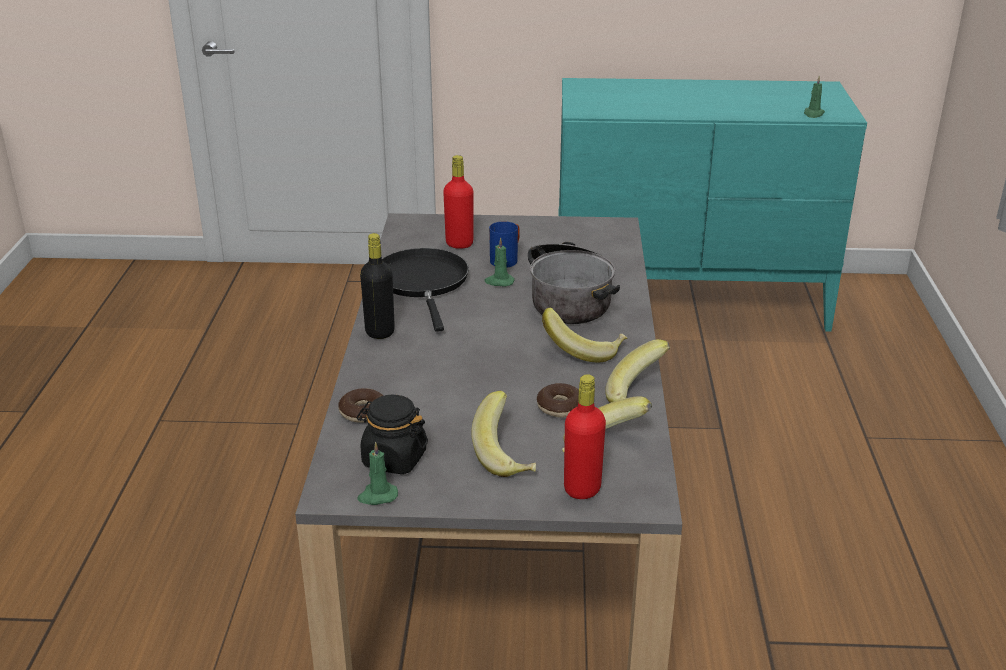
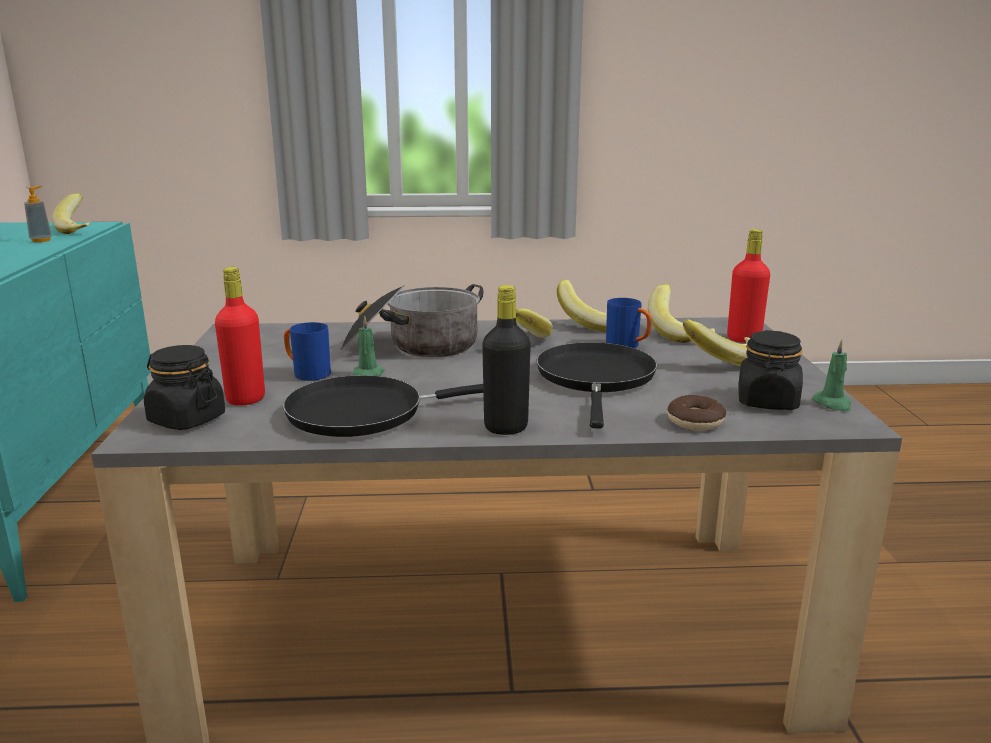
camera: 95 degrees left, 10 degrees down
donut [537,383,579,418] -> blue mug [606,298,652,348]
green candle [804,76,825,118] -> banana [52,193,90,234]
none -> soap dispenser [24,186,52,242]
none -> black jar [144,345,225,430]
none -> black frying pan [536,342,657,429]

